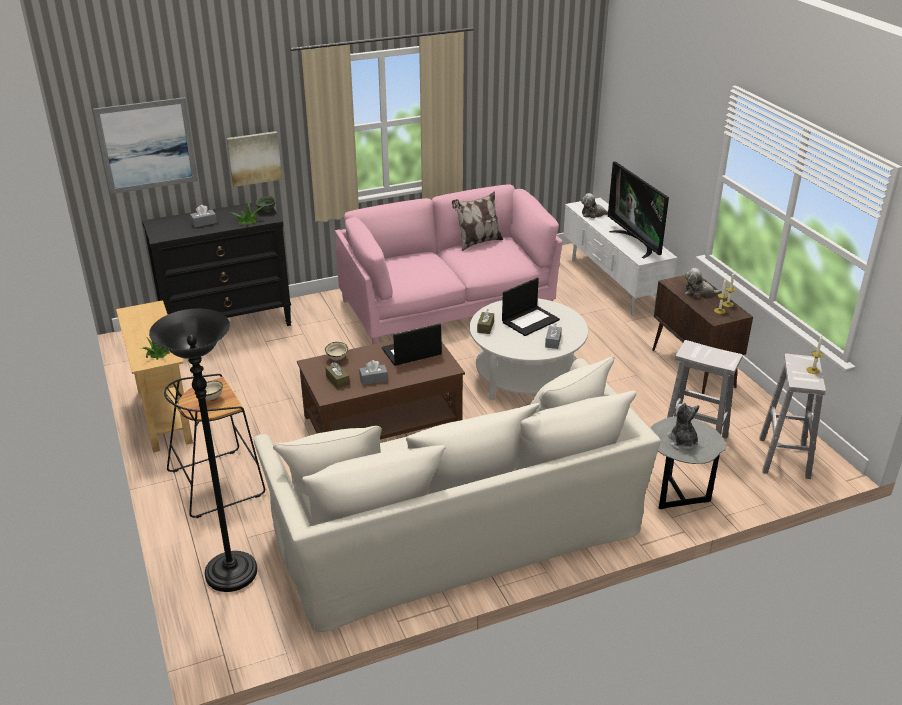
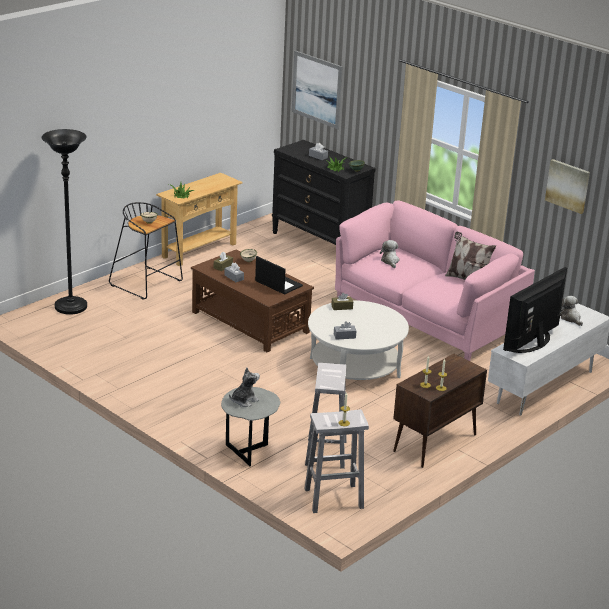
camera: 65 degrees right, 5 degrees down
picture [227,131,282,187] -> picture moved to [545,159,590,214]
beige sofa [254,357,661,632] -> none
laptop [502,278,560,336] -> none
plush toy [685,268,722,298] -> plush toy moved to [380,240,400,268]

